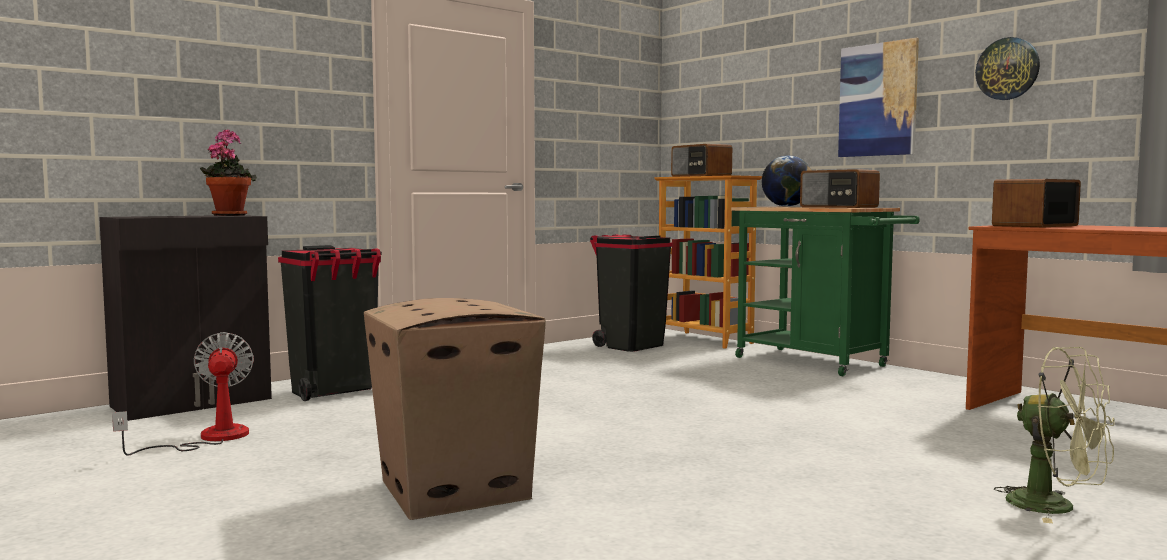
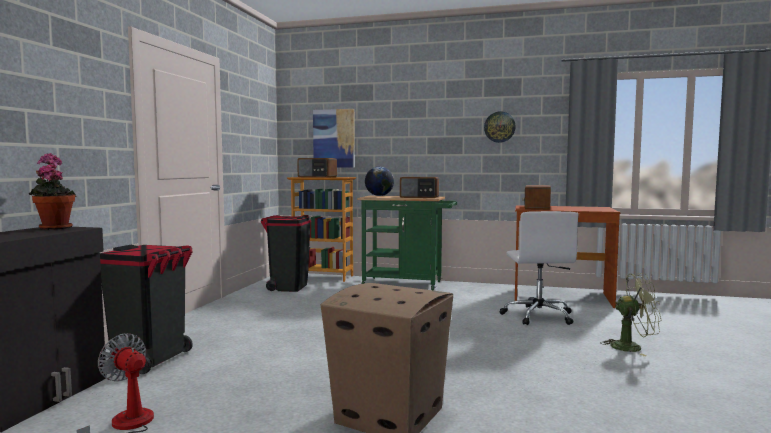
camera: 35 degrees left, 0 degrees up
picture [838,37,919,157] -> picture moved to [313,109,355,168]
none -> white office chair [499,211,578,325]

